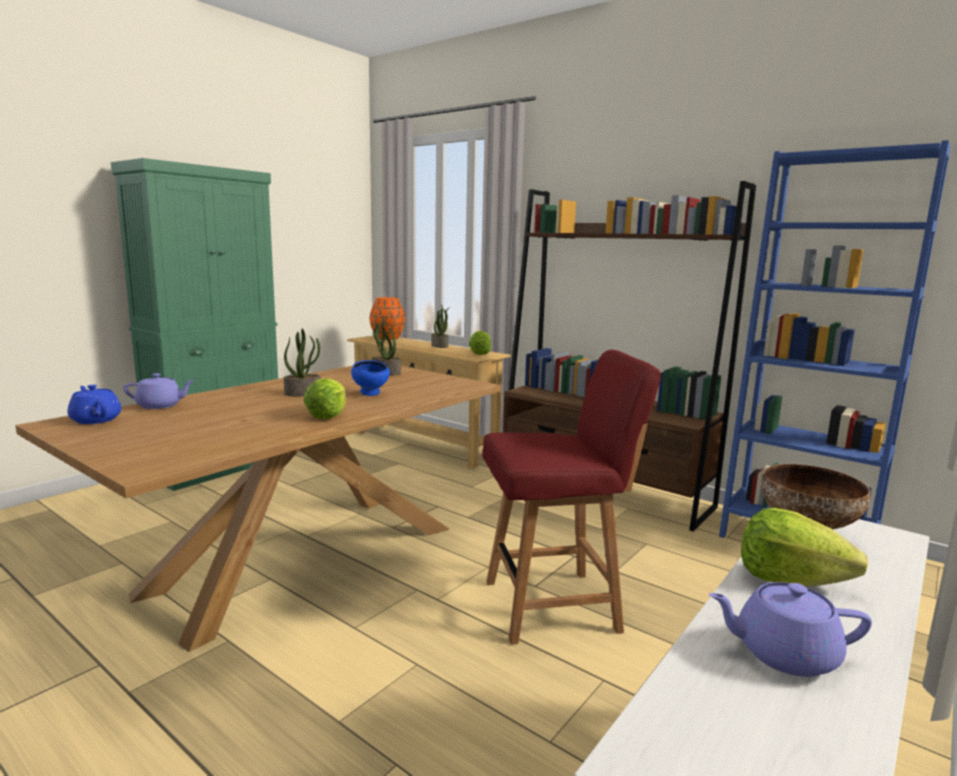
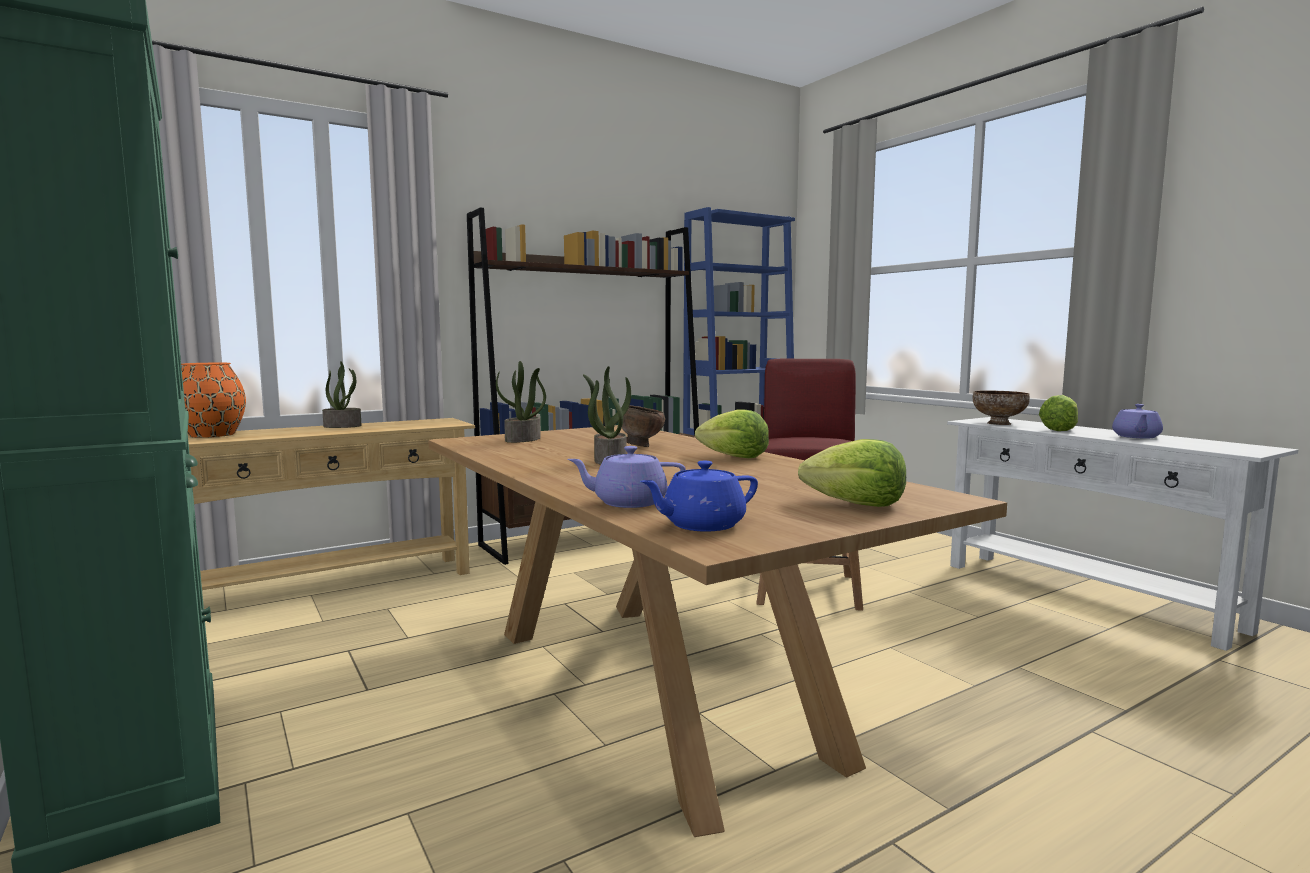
camera: 70 degrees left, 5 degrees down
purple teapot [123,373,195,409] -> purple teapot turned 105 degrees counterclockwise [568,446,686,508]
blue bowl [351,360,390,396] -> brown bowl [622,405,665,447]
lettuce [469,330,491,355] -> lettuce moved to [798,439,906,507]

